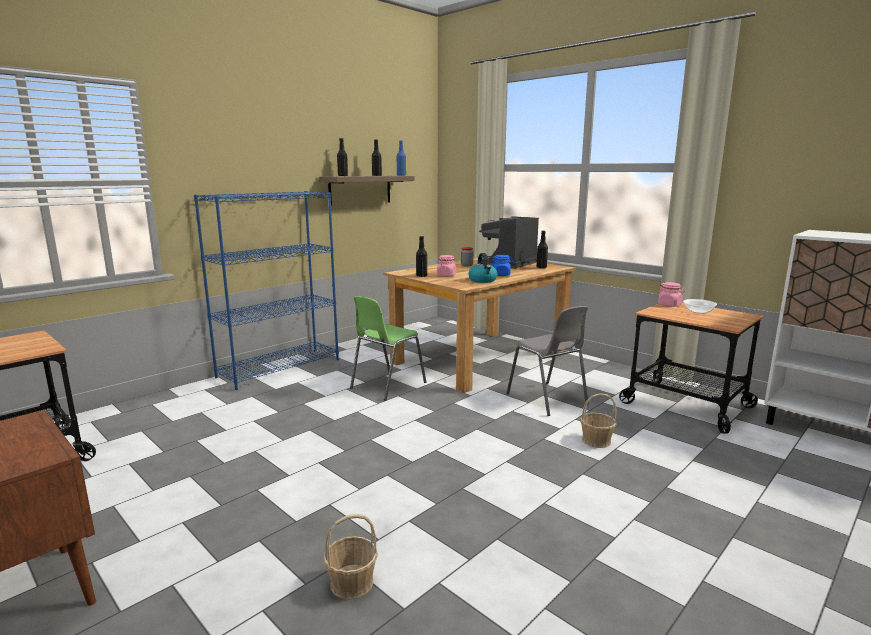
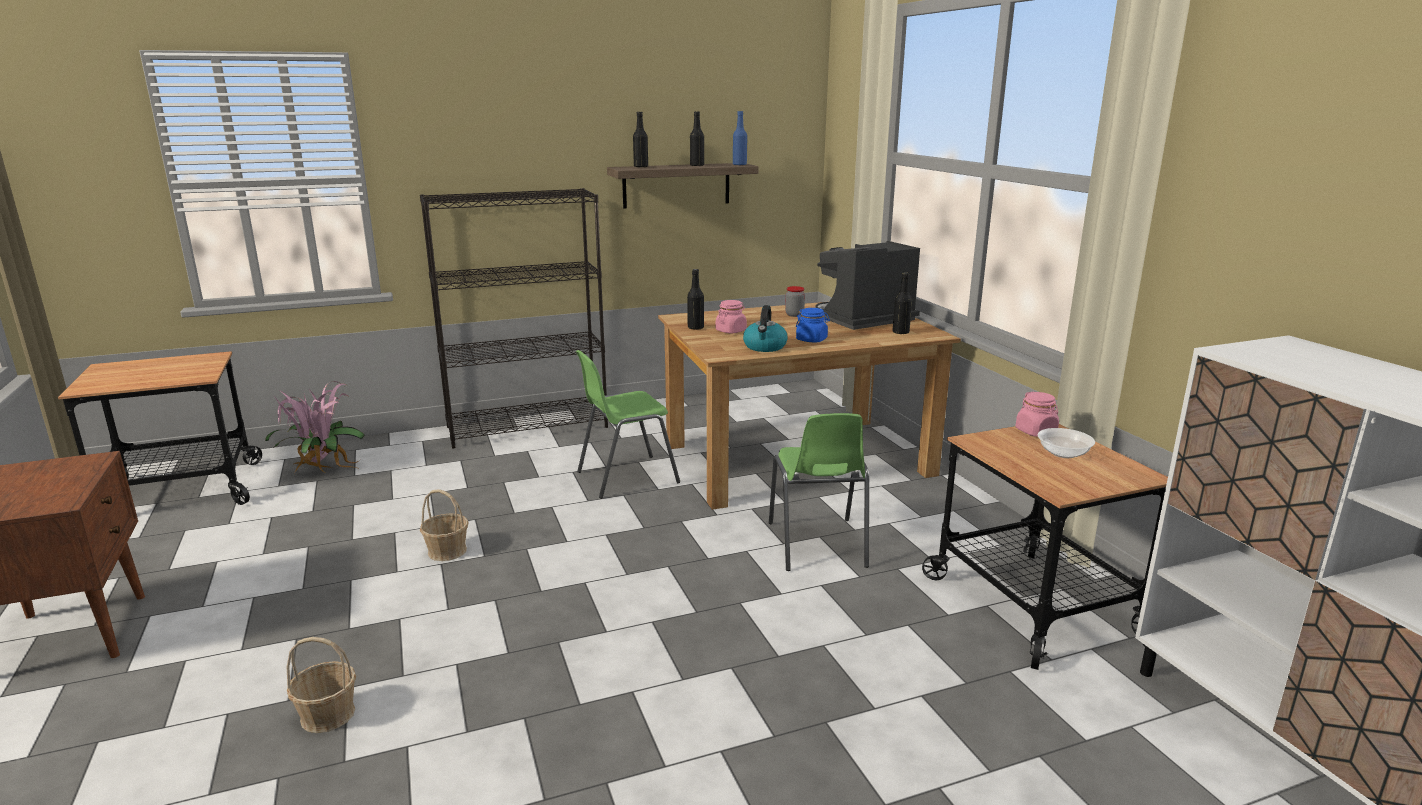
camera: 25 degrees right, 5 degrees up
blue bookcase [194,191,339,390] -> black bookcase [420,188,608,448]
grey chair [507,306,589,416] -> green chair [769,413,869,571]
basket [580,393,617,448] -> basket moved to [420,490,468,561]
none -> potted plant [265,381,365,474]

